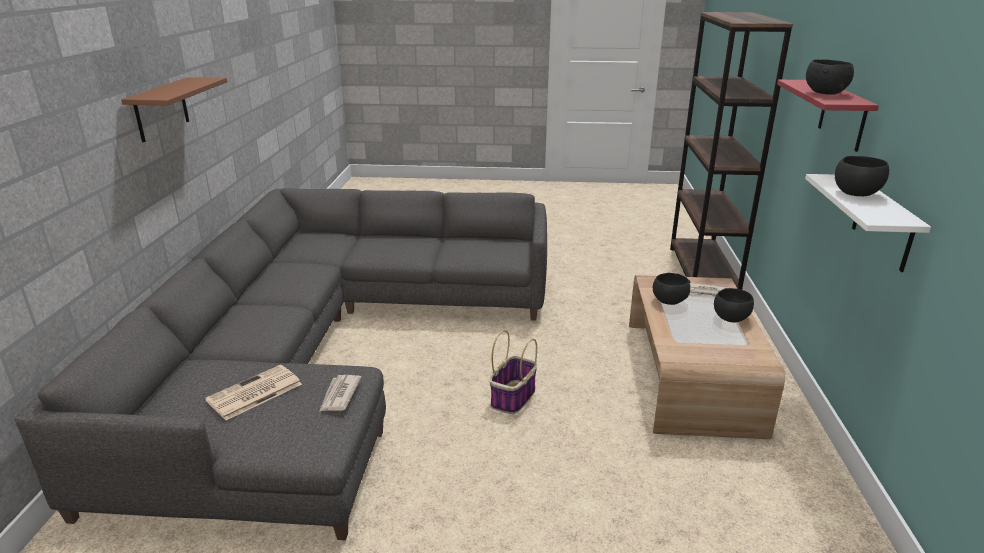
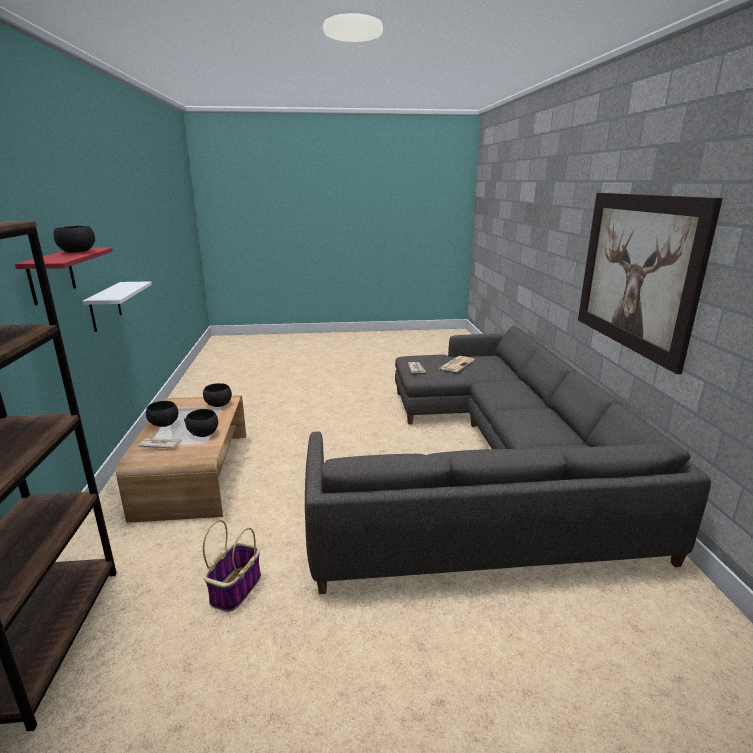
camera: 170 degrees right, 5 degrees down
brown shelf [121,77,227,142] -> picture [578,193,723,374]
basket [489,330,537,414] -> basket moved to [203,520,261,612]
black bowl [835,156,889,196] -> black bowl moved to [203,383,232,407]

